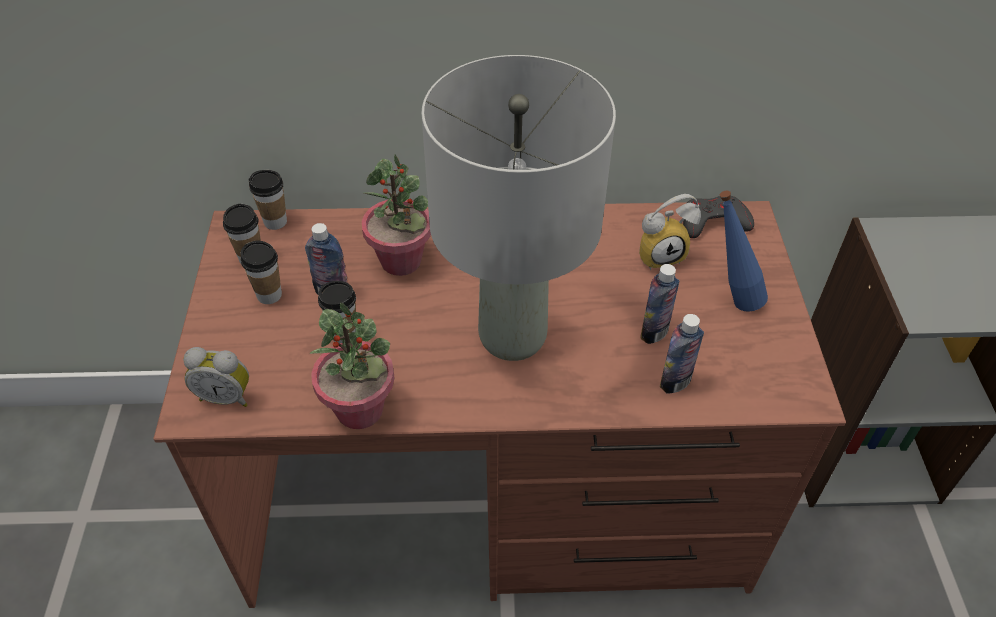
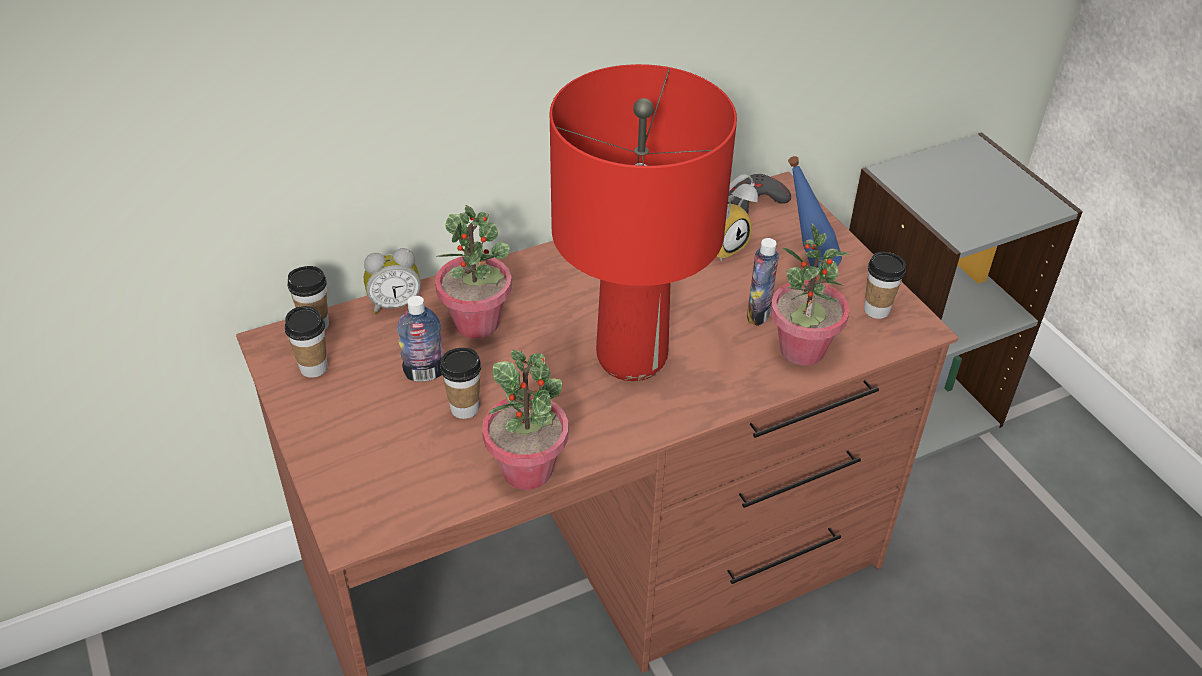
camera: 25 degrees left, 5 degrees down
alarm clock [183,347,249,407] -> alarm clock moved to [364,248,421,314]
cup [241,241,282,304] -> cup moved to [864,252,906,319]
grey table lamp [422,55,616,361] -> red table lamp [550,64,737,381]
bottle [660,314,704,393] -> potted plant [770,223,850,366]

